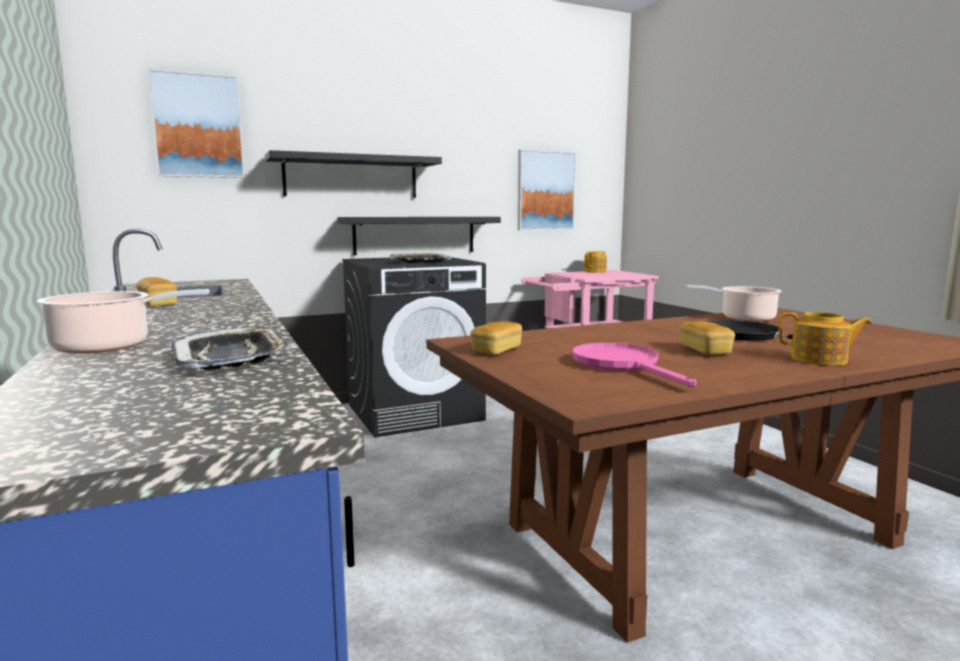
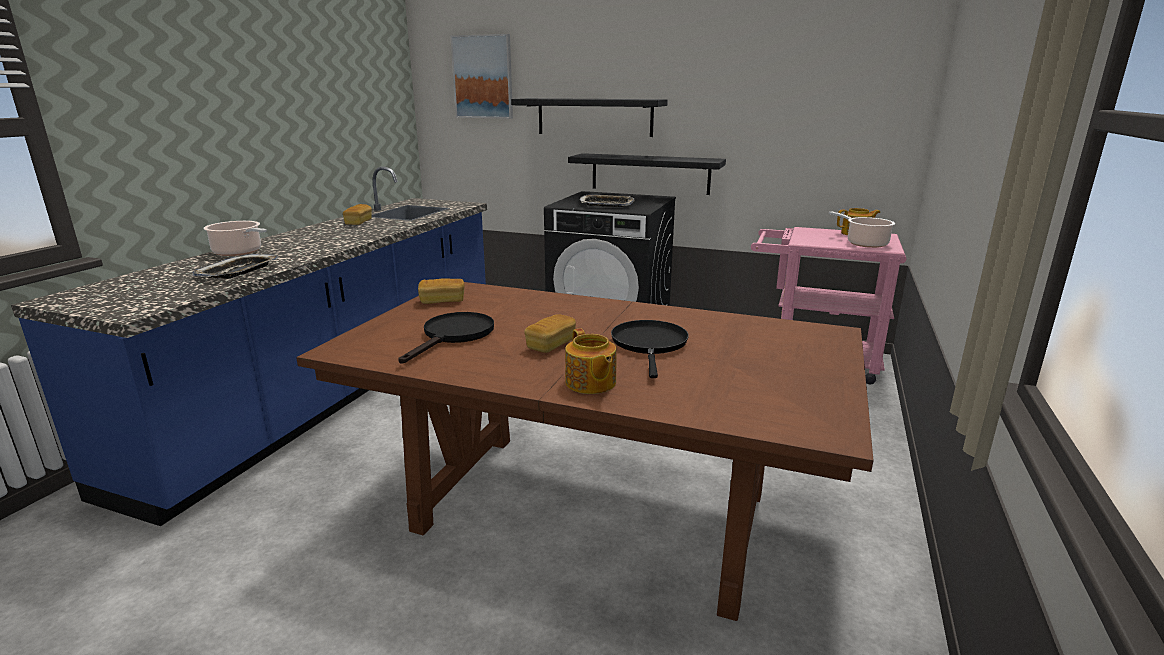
camera: 45 degrees right, 10 degrees up
picture [518,150,576,231] -> none
pink frying pan [572,343,697,387] -> black frying pan [398,312,494,363]
cooking pot [686,285,782,322] -> cooking pot moved to [829,211,895,248]

